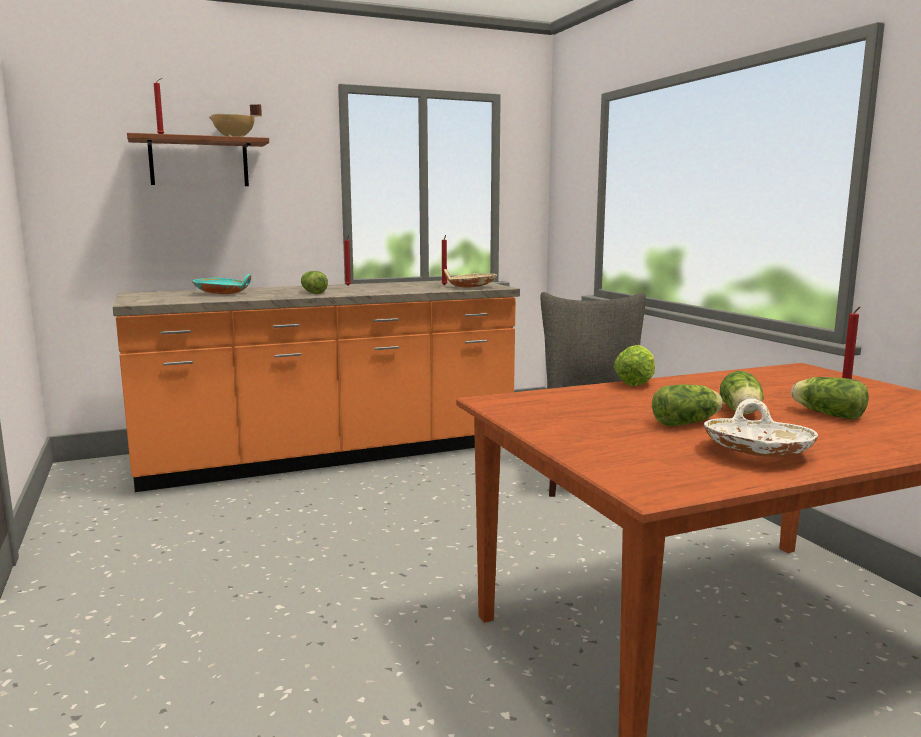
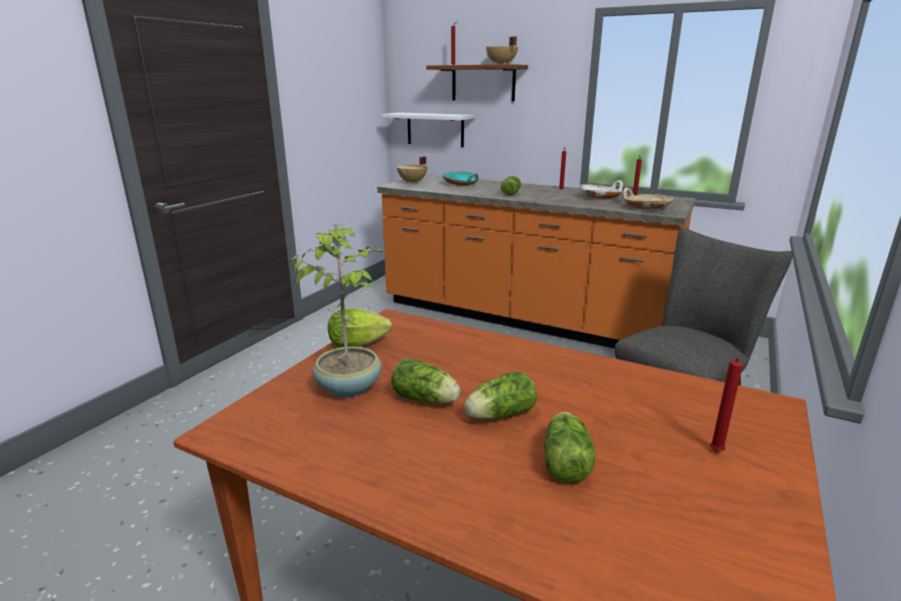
camera: 50 degrees right, 10 degrees up
lettuce [614,345,655,386] -> lettuce moved to [328,308,392,347]
white bowl [704,399,818,457] -> white bowl moved to [580,180,623,199]
none -> potted plant [289,224,383,398]
none -> white shelf [381,112,475,147]
none -> beige cooking pot [397,156,428,184]

